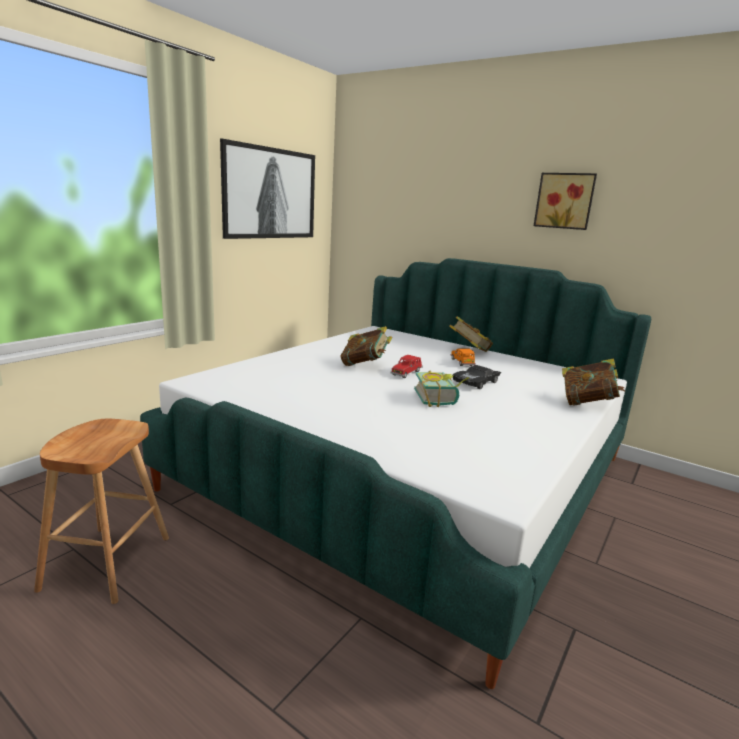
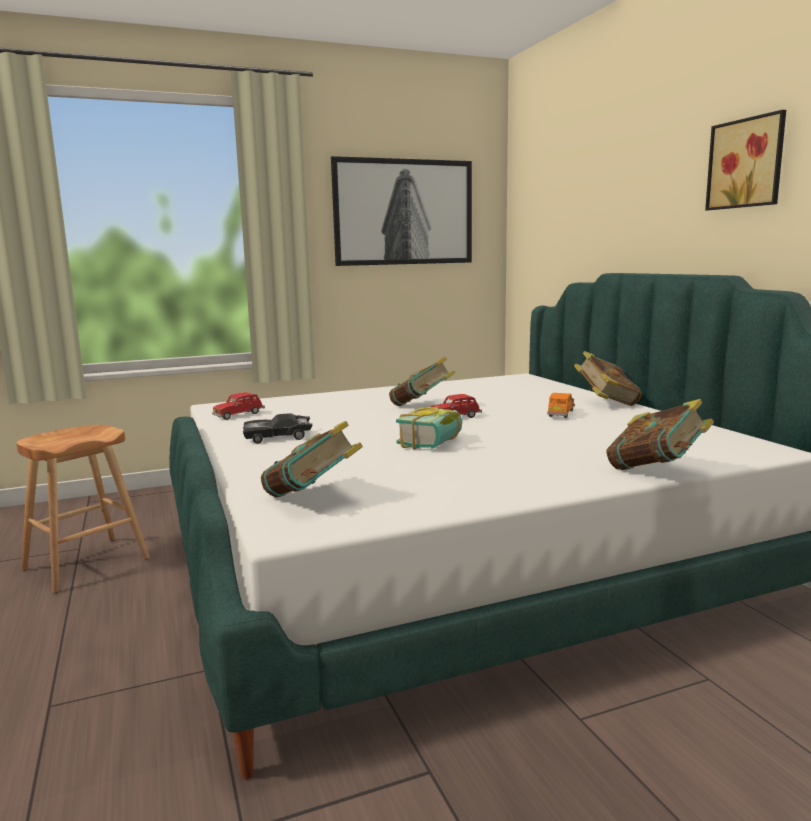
camera: 35 degrees right, 5 degrees down
black toy car [453,365,501,389] -> black toy car moved to [243,413,313,444]
none -> red toy car [212,392,265,420]
none -> book [261,421,363,498]

